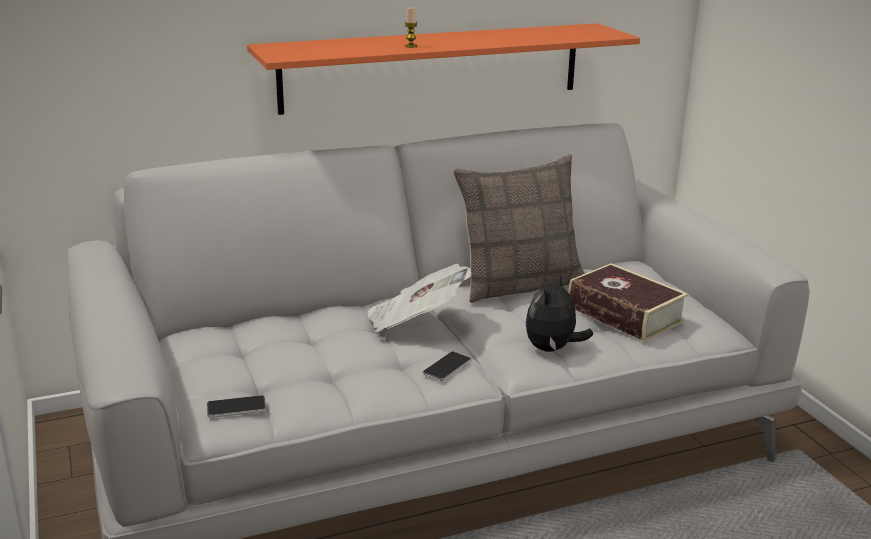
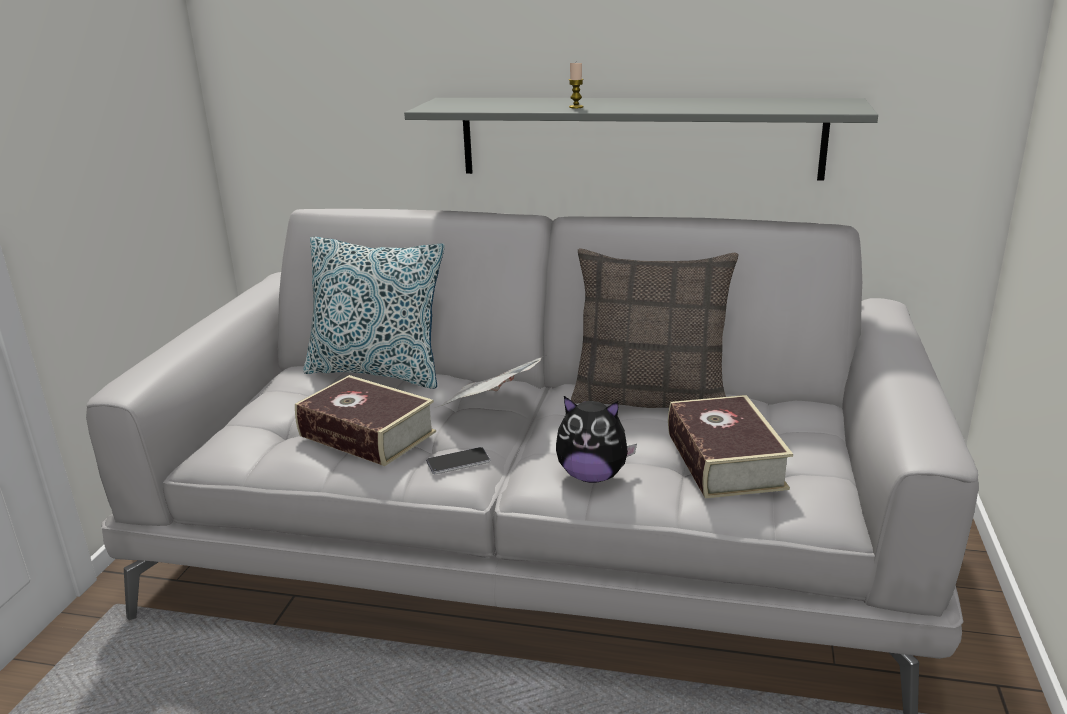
camera: 35 degrees right, 0 degrees up
phone [207,395,266,418] -> none
orange shelf [247,23,640,115] -> grey shelf [404,98,878,181]
plush toy [525,273,593,352] -> plush toy turned 135 degrees counterclockwise [556,396,637,483]
none -> book [295,375,436,466]
none -> pillow [303,237,445,389]

